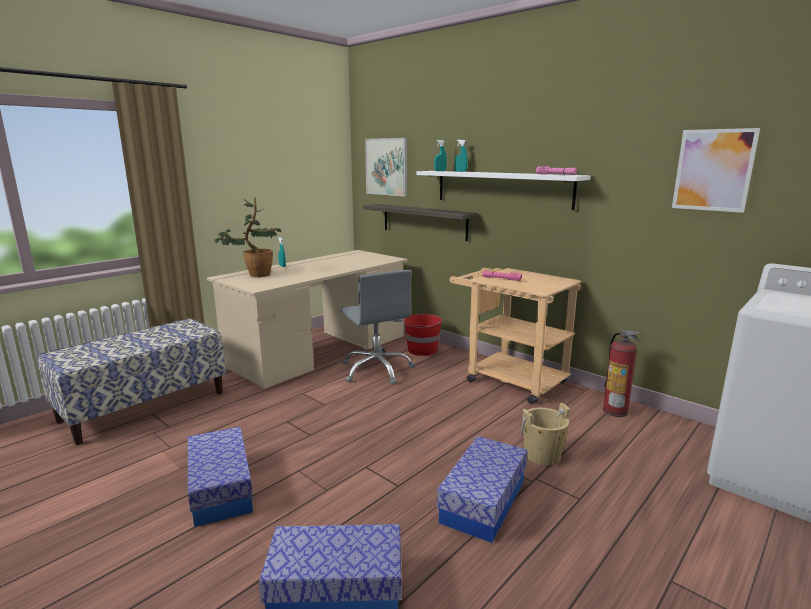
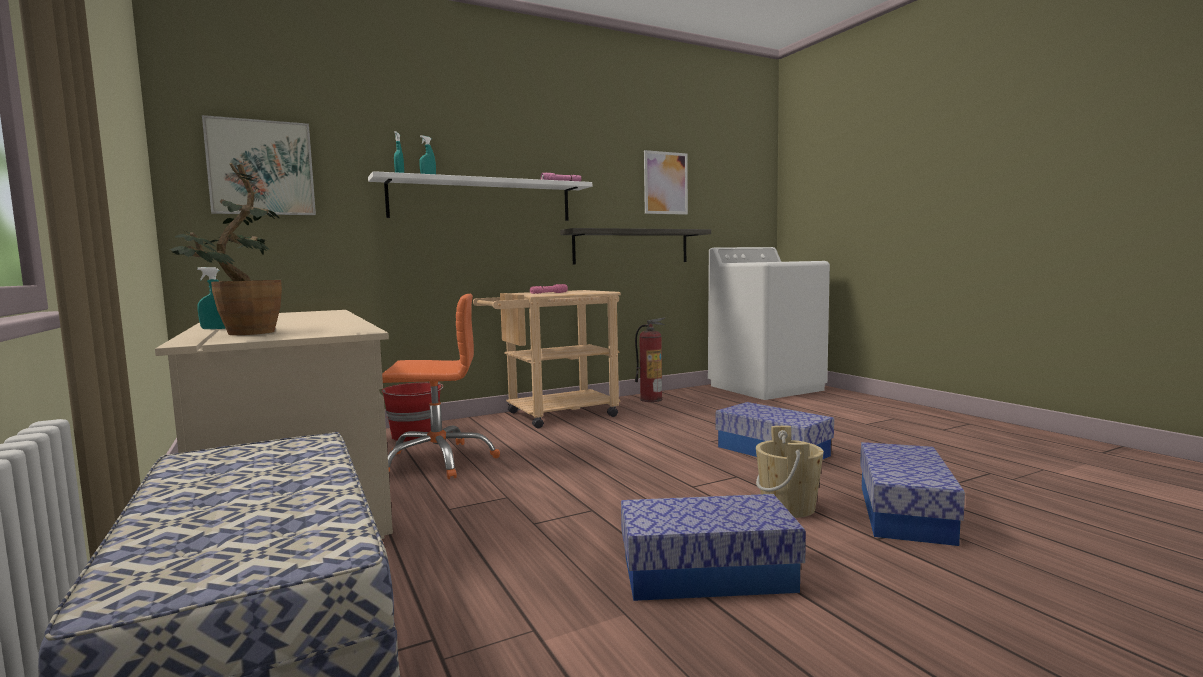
camera: 70 degrees left, 10 degrees down
grey office chair [341,270,415,385] -> orange office chair [382,294,500,479]
shelf [363,204,478,241] -> shelf moved to [560,228,711,264]
beige bucket [521,403,570,466] -> beige bucket moved to [756,426,824,518]

